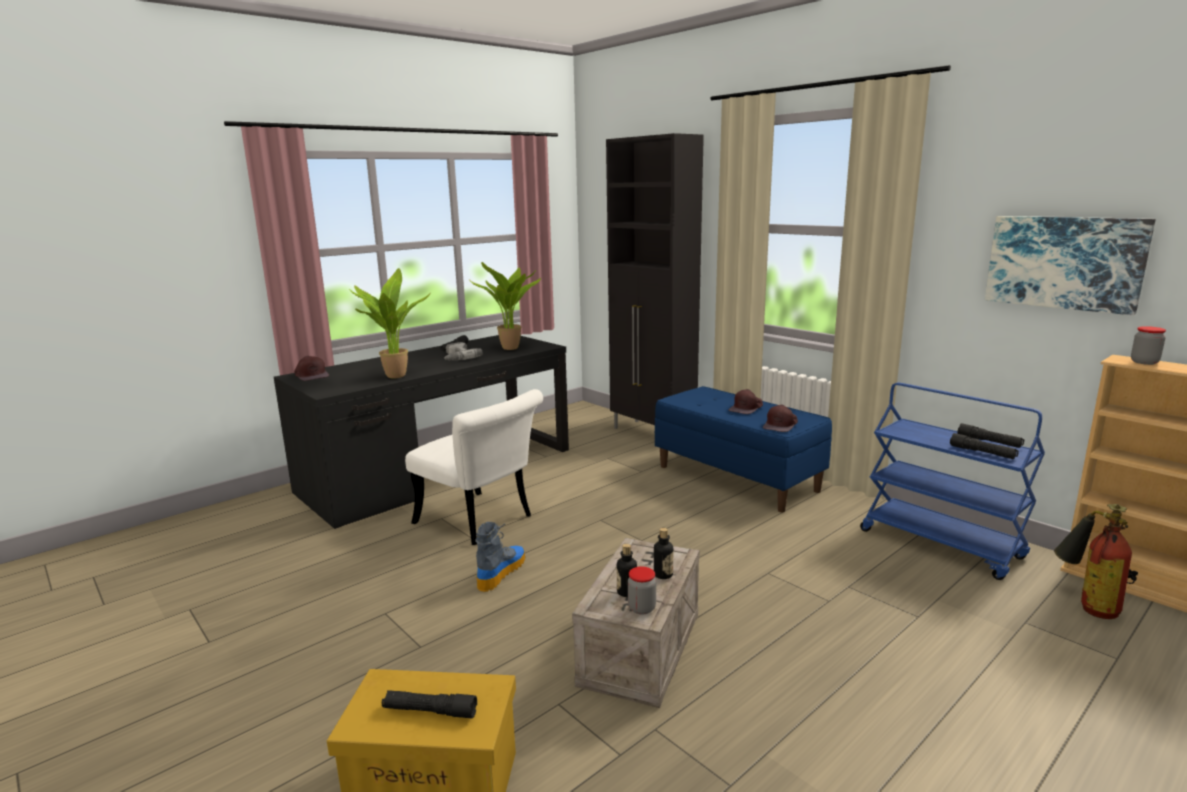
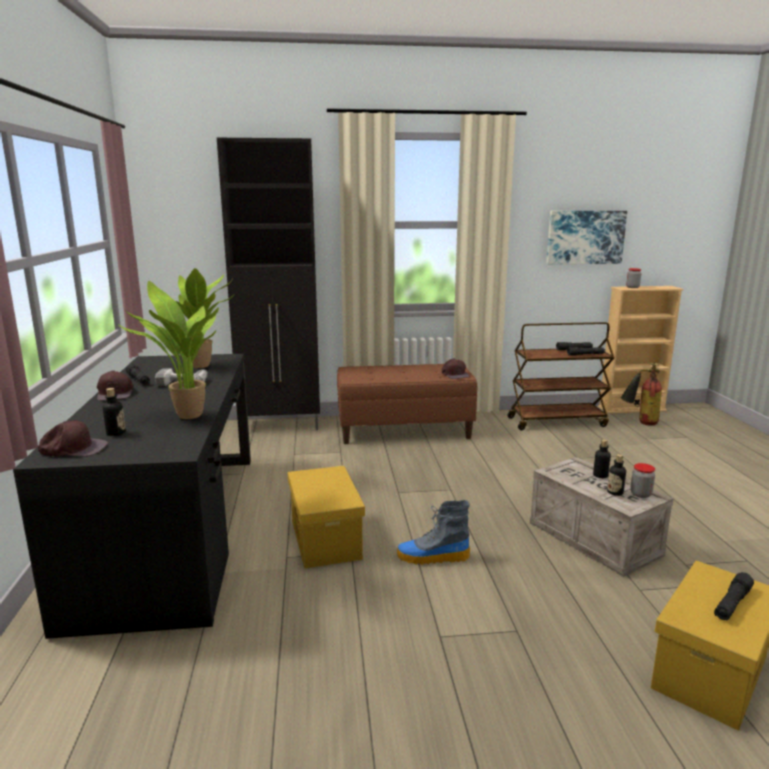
camera: 55 degrees left, 0 degrees up
white chair [405,389,543,545] -> yellow storage box [288,466,365,568]
boot [476,522,525,592] -> boot turned 60 degrees counterclockwise [397,500,470,565]
blue bench [655,386,832,512] -> brown bench [337,364,477,444]
brown cap [728,389,763,414] -> brown cap moved to [97,370,133,401]
blue cart [860,383,1045,580] -> brown cart [507,322,615,430]
none -> bottle [103,388,126,436]

